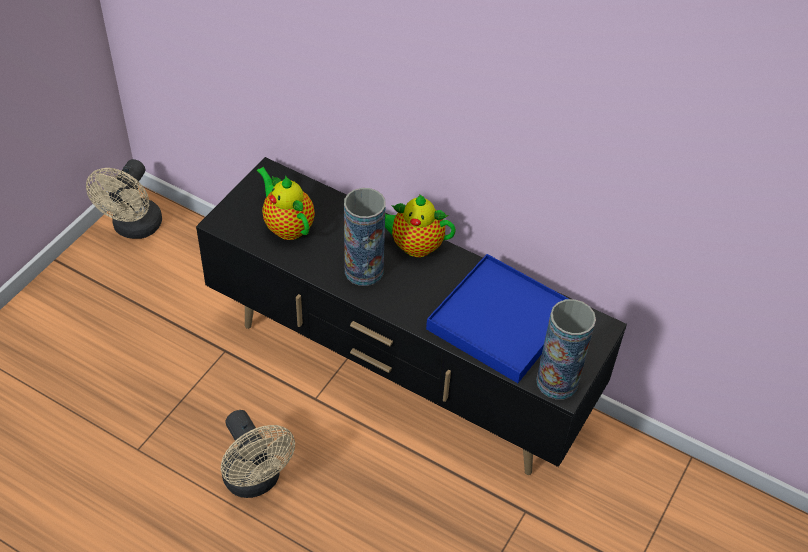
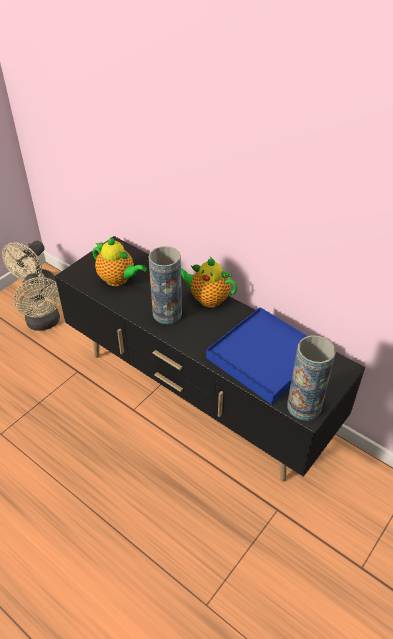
camera: 10 degrees right, 5 degrees down
beige fan [221,410,295,498] -> beige fan moved to [14,273,61,331]
teapot [257,167,315,240] -> teapot turned 150 degrees clockwise [93,237,147,286]

